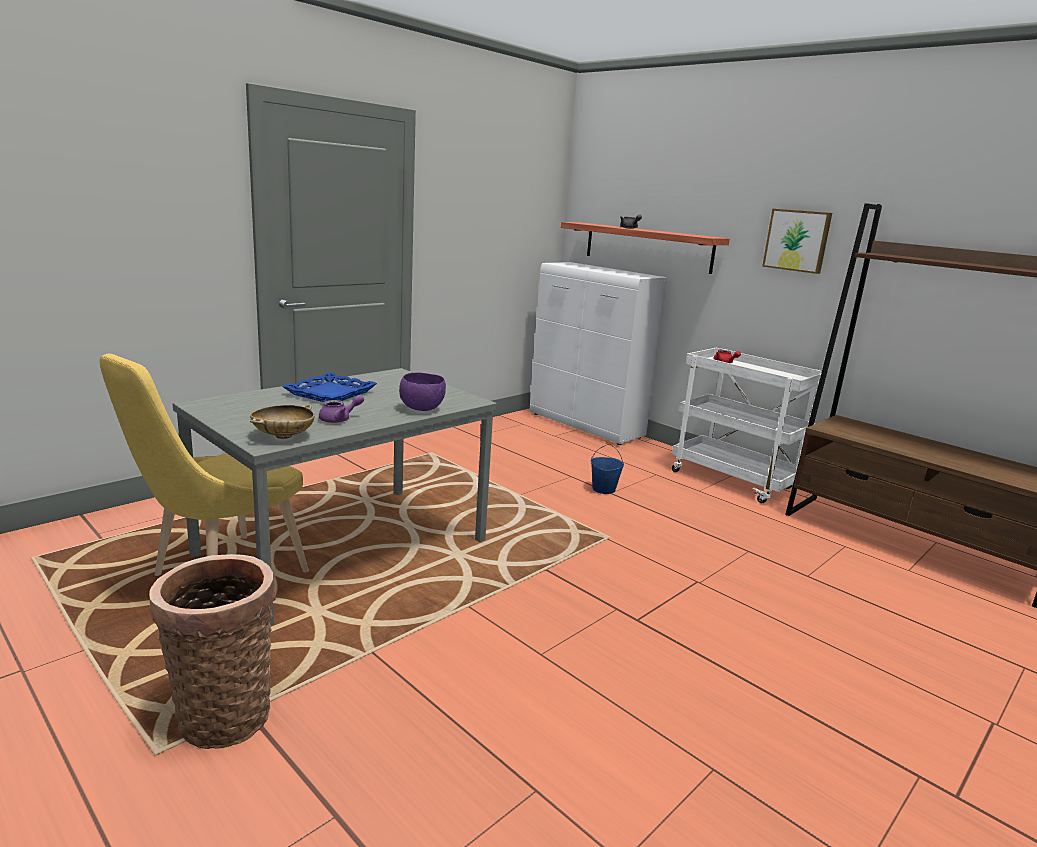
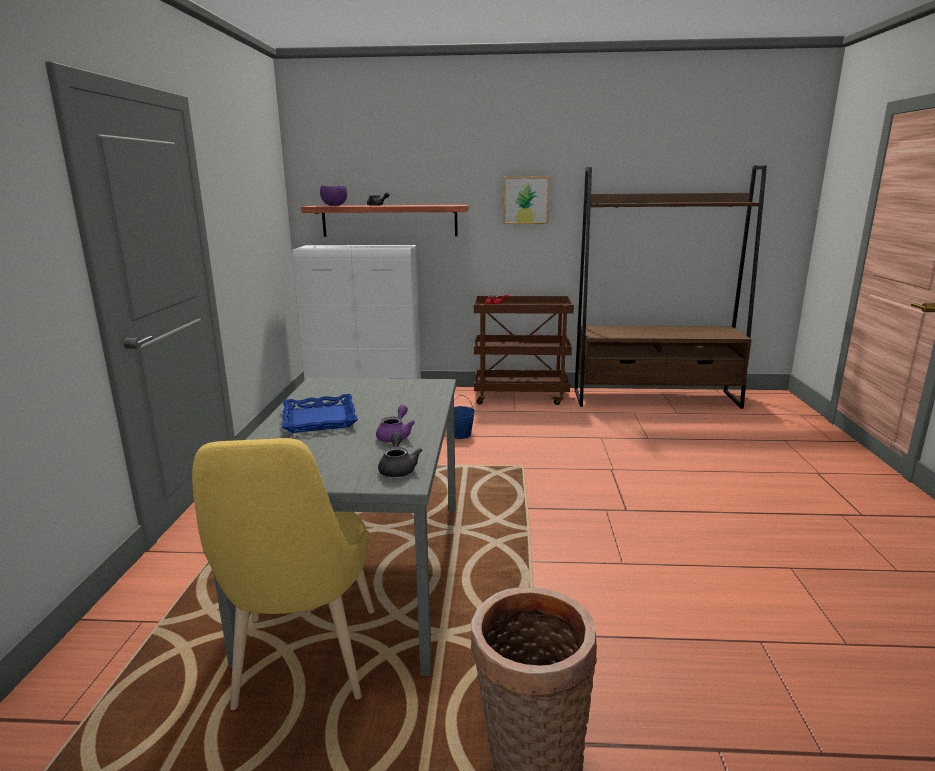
camera: 40 degrees left, 0 degrees up
beige bowl [250,405,314,439] -> grey teapot [378,432,422,477]
purple bowl [399,373,446,411] -> purple bowl moved to [320,186,347,206]
white cart [672,347,827,503] -> brown cart [474,296,574,405]

